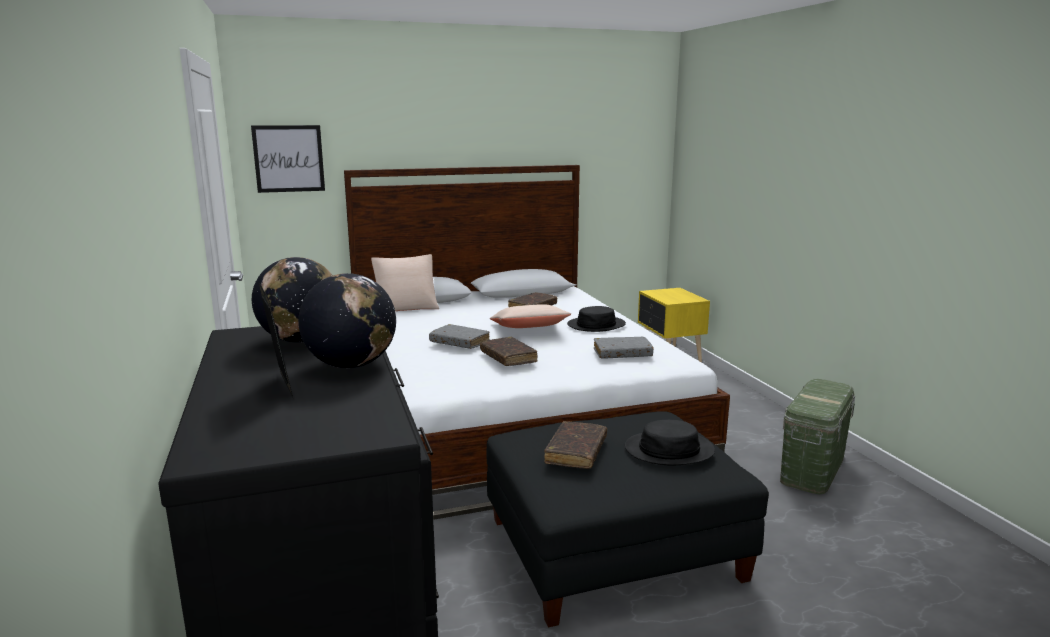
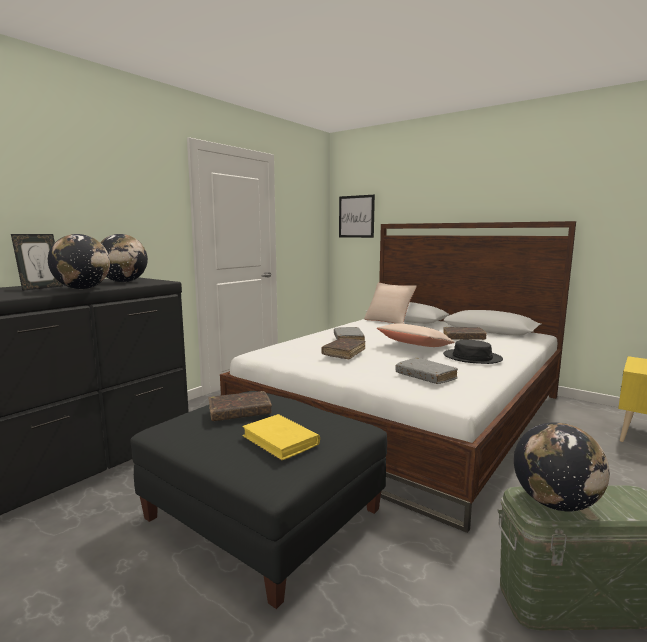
camera: 55 degrees right, 5 degrees down
black hat [625,420,715,465] -> yellow book [242,414,320,461]
none -> globe [514,422,610,511]

